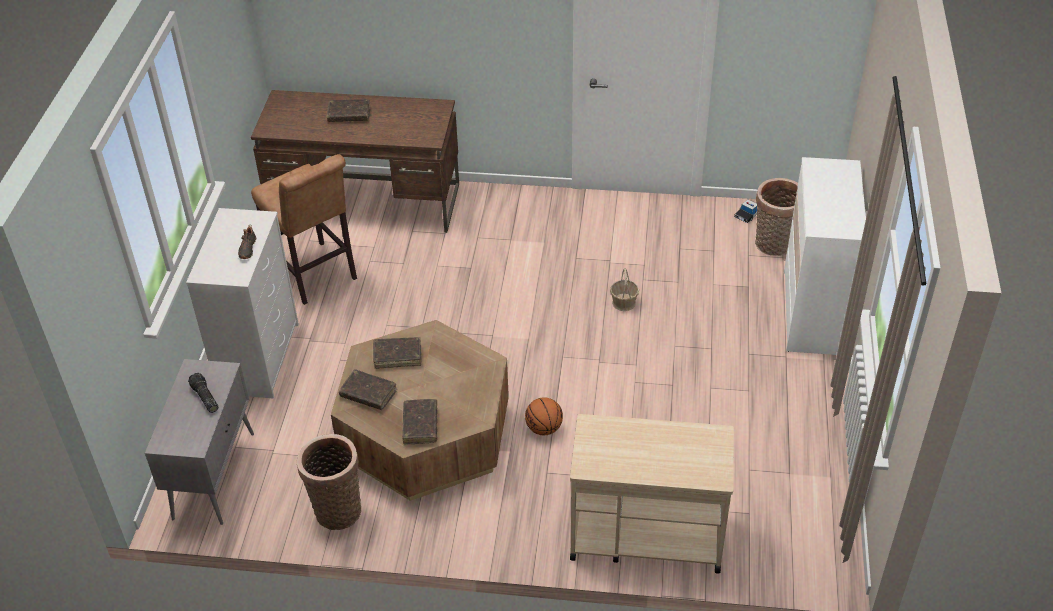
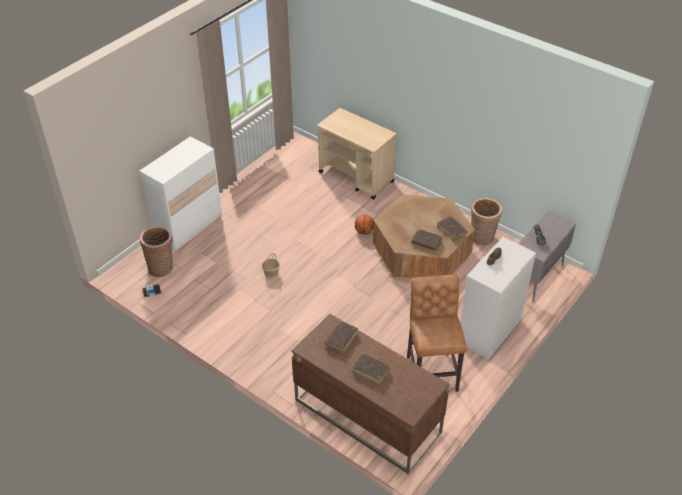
camera: 150 degrees left, 0 degrees up
brown book [402,399,437,445] -> brown book moved to [325,321,358,353]

